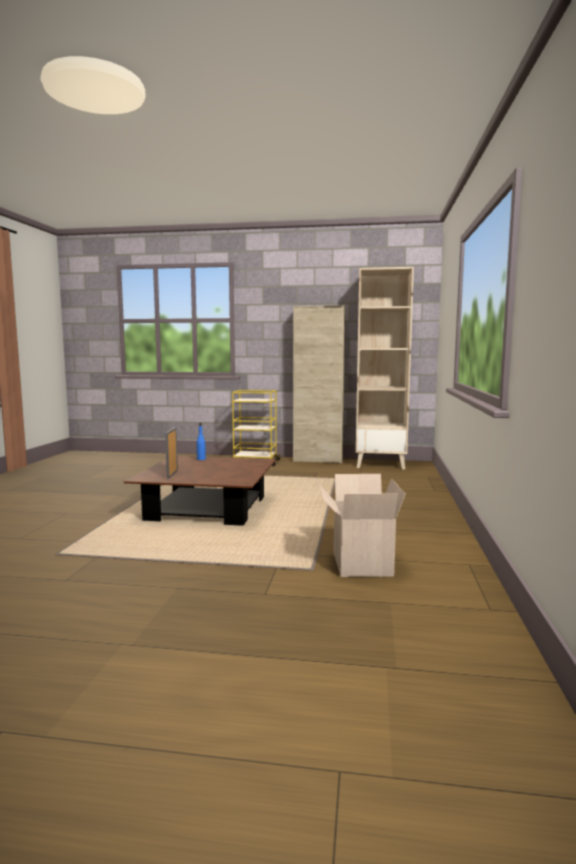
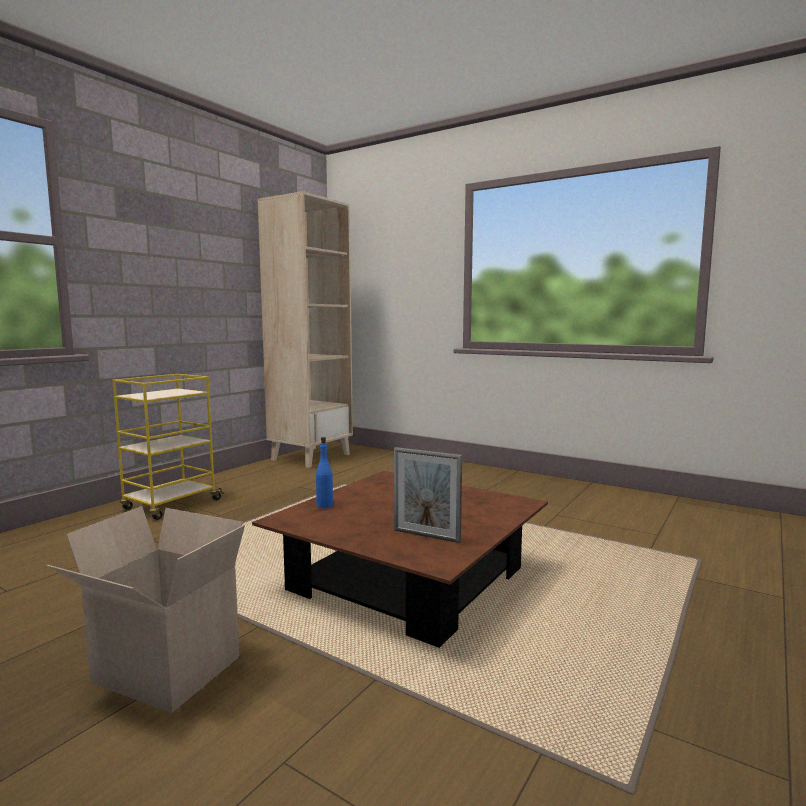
camera: 65 degrees left, 0 degrees up
beige cabinet [293,305,345,464] -> none
cardboard box [318,474,405,577] -> cardboard box moved to [47,506,245,713]

